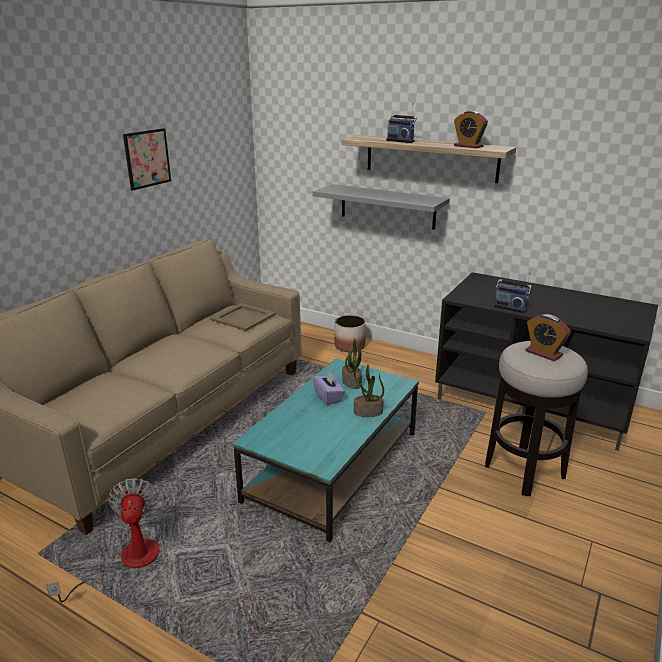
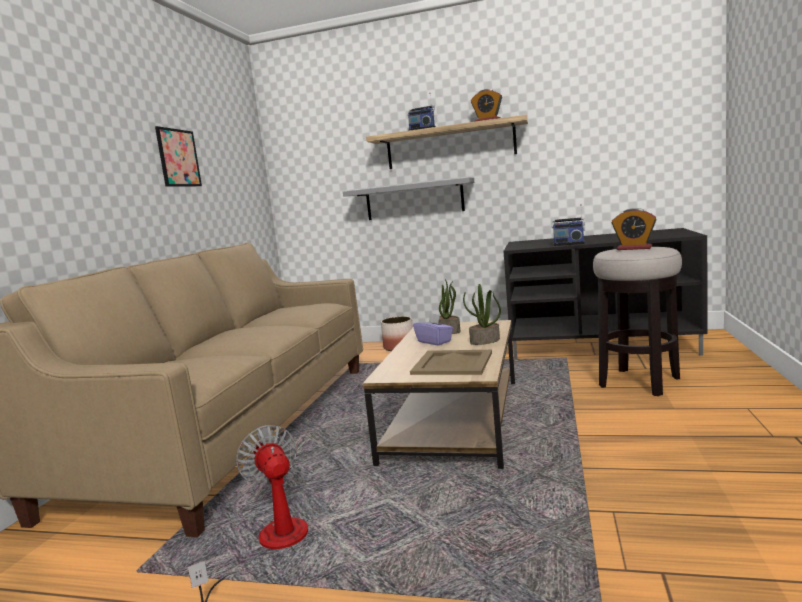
camera: 15 degrees left, 15 degrees down
beige tray [210,303,276,331] -> beige tray moved to [410,350,492,375]
turquoise coffee table [232,358,419,542] -> brown coffee table [363,320,515,469]

